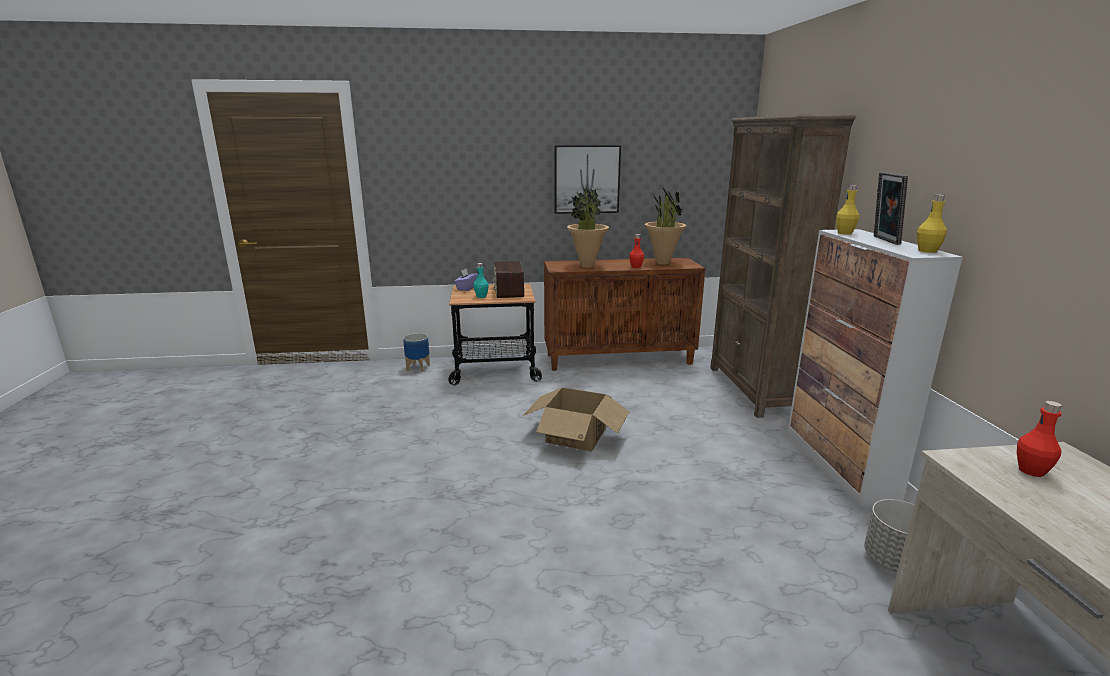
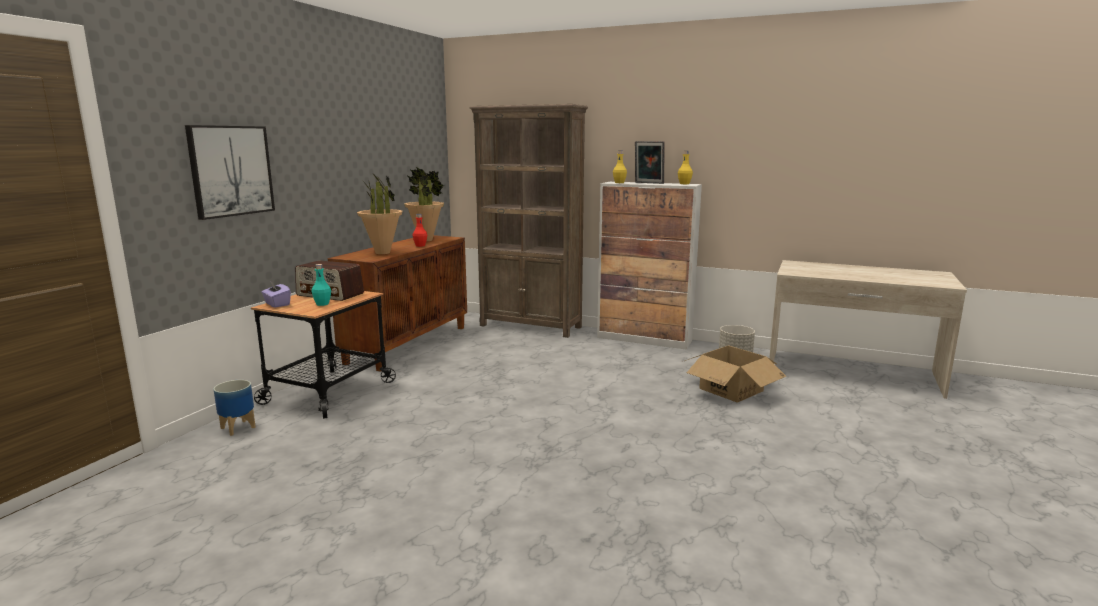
camera: 60 degrees left, 5 degrees down
cardboard box [523,387,629,451] -> cardboard box moved to [685,346,786,402]
picture [555,145,621,214] -> picture moved to [185,125,275,220]
red bottle [1017,401,1062,477] -> none

